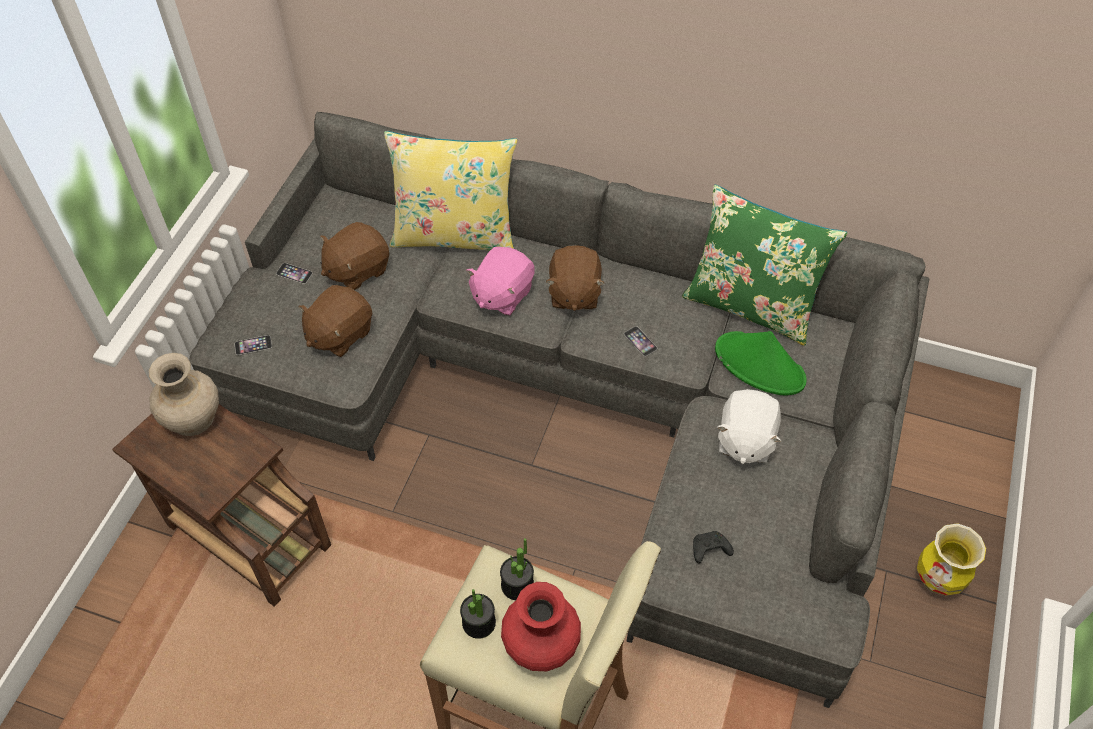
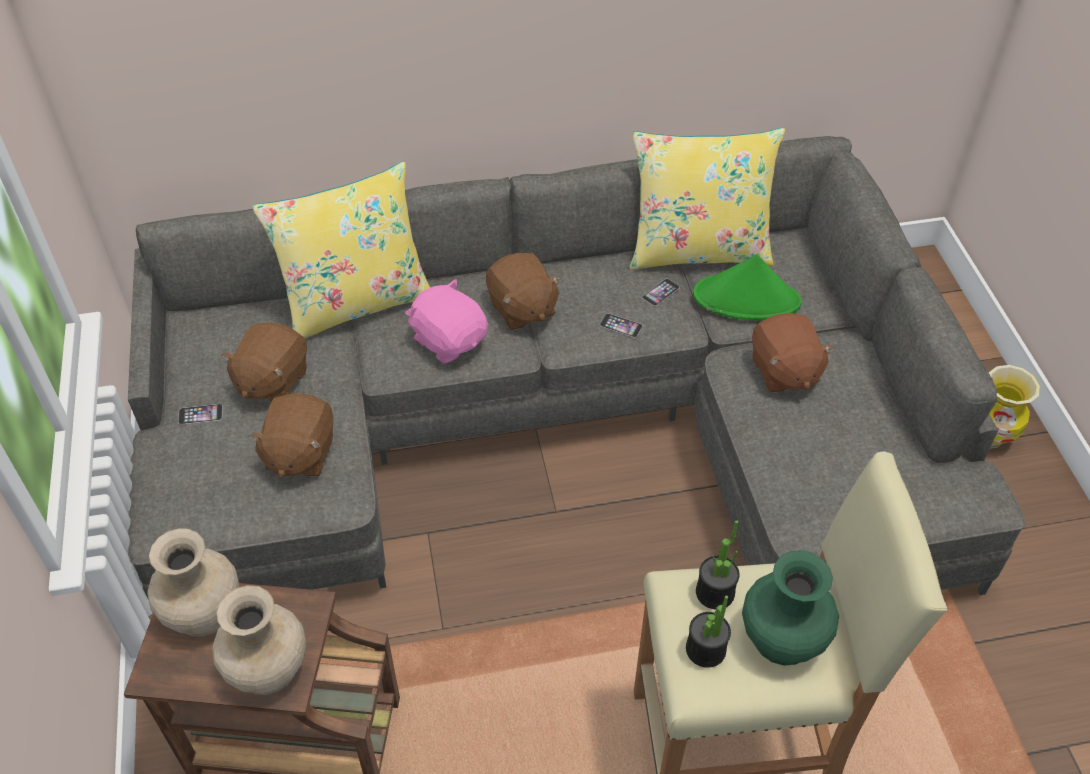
camera: 30 degrees left, 5 degrees down
phone [235,335,272,355] -> phone moved to [642,279,680,306]
pink plush toy [466,247,535,316] -> pink plush toy turned 135 degrees clockwise [405,279,488,364]
red vase [501,582,581,671] -> green vase [742,550,839,666]
green pillow [682,185,848,346] -> yellow pillow [629,128,785,270]
black game controller [693,531,734,563] -> none
white plush toy [717,389,781,464] -> brown plush toy [752,313,834,393]
none -> beige vase [212,585,307,695]

